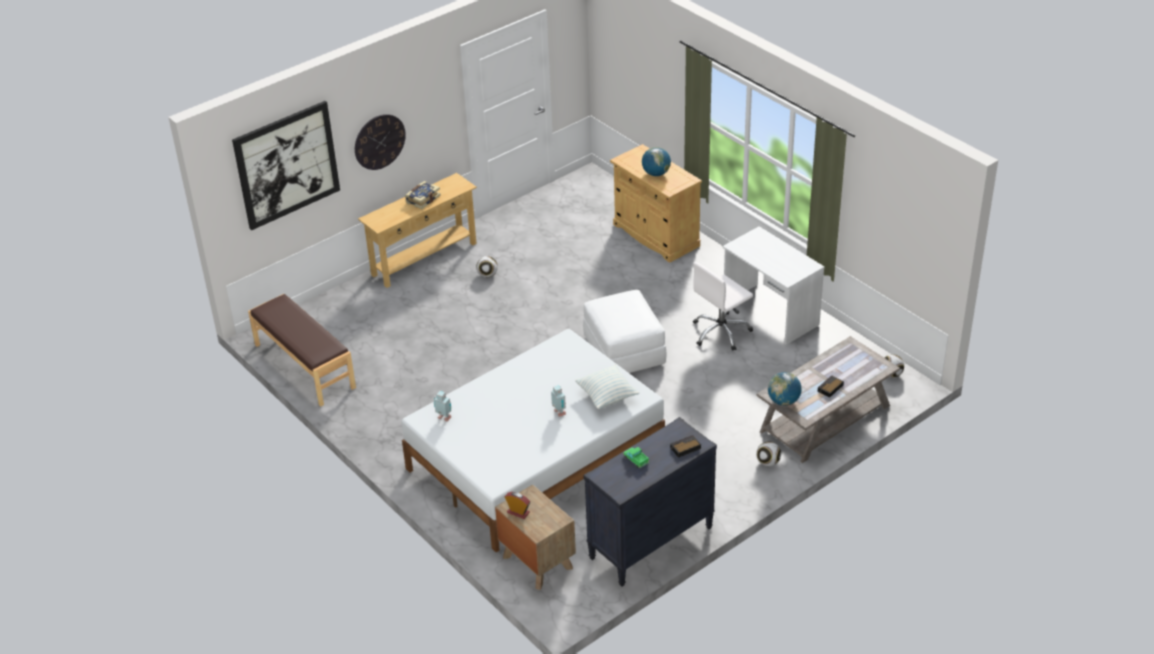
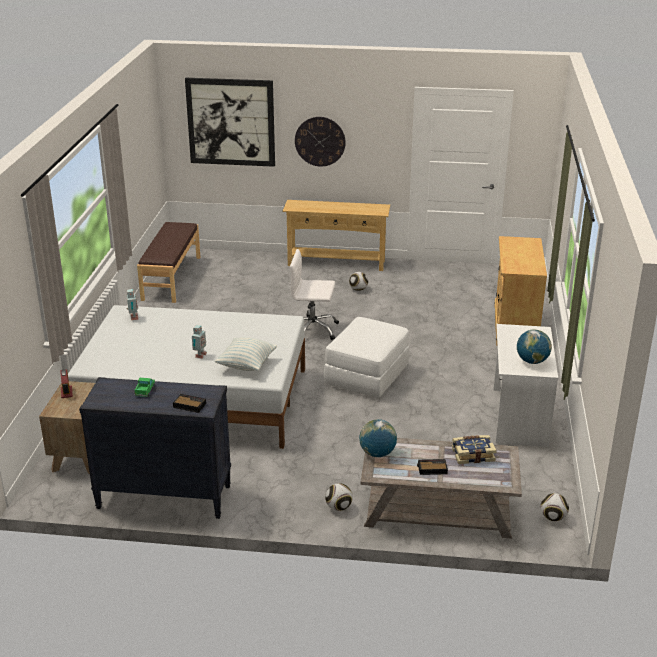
camera: 45 degrees right, 10 degrees down
book [405,181,441,209] -> book moved to [452,435,497,464]
globe [642,147,671,176] -> globe moved to [517,329,552,364]
white office chair [693,262,753,351] -> white office chair moved to [290,249,339,340]

